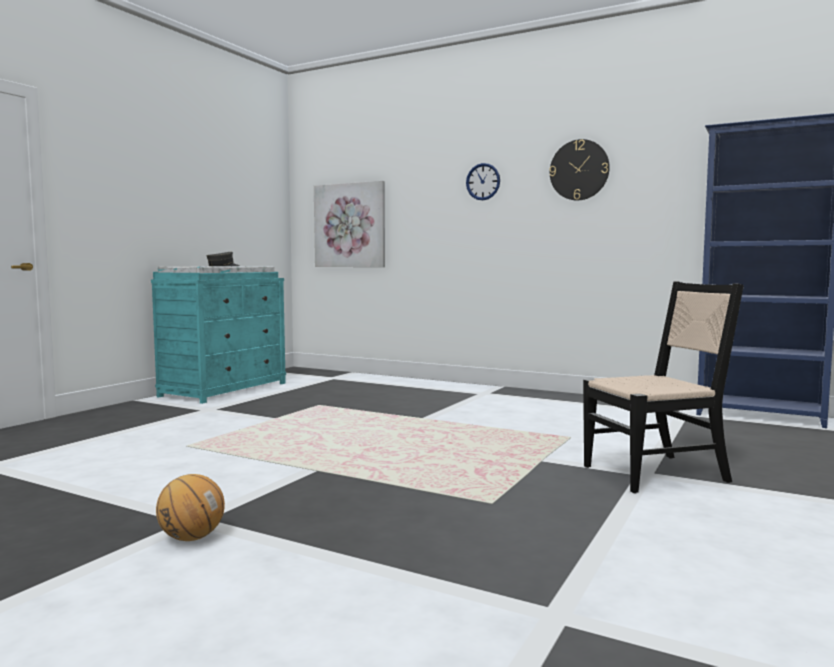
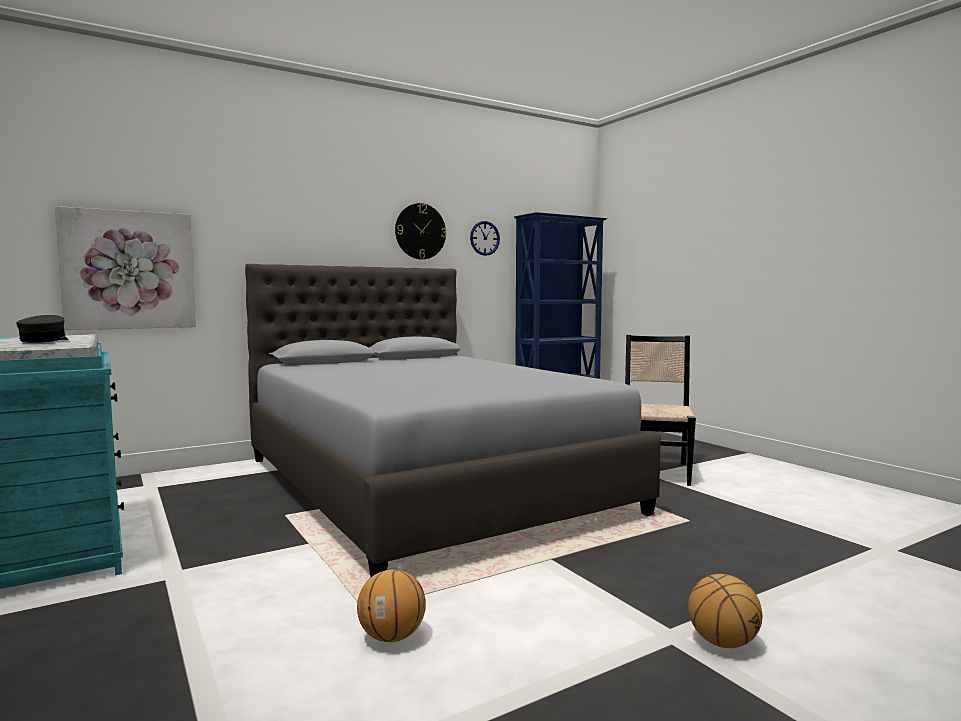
camera: 60 degrees left, 0 degrees up
wall clock [466,163,500,200] -> wall clock moved to [470,221,500,256]
none -> grey bed [245,264,661,577]
none -> basketball [357,569,426,642]

